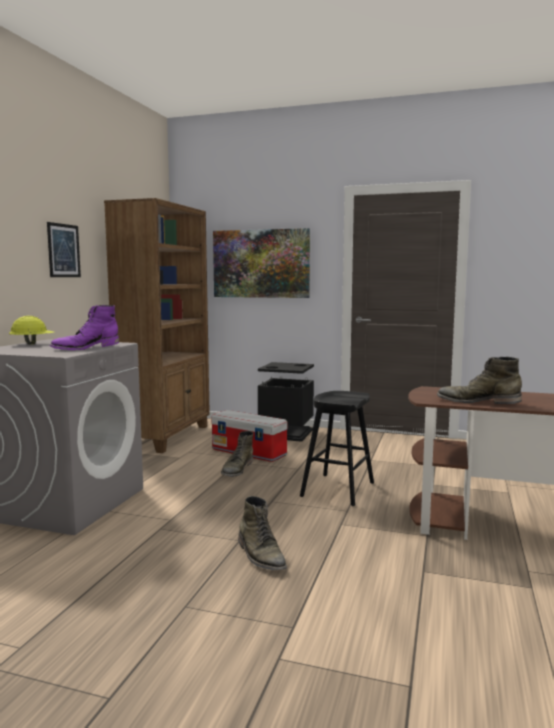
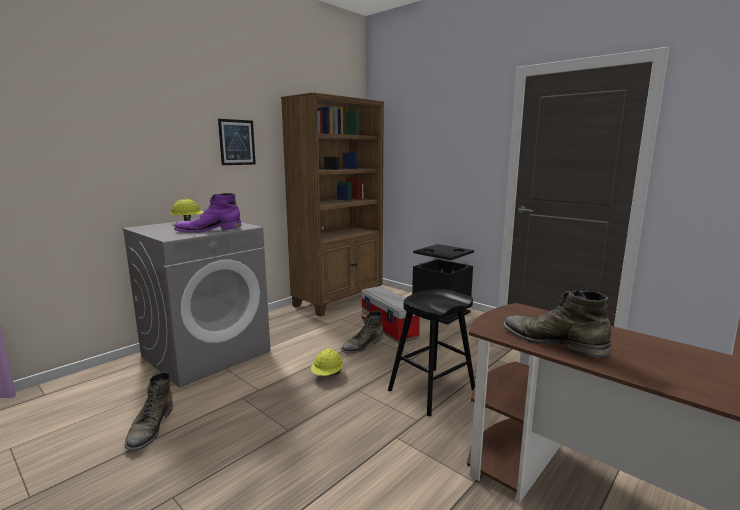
camera: 25 degrees right, 5 degrees up
picture [213,228,310,298] -> none
green boot [238,496,287,570] -> green boot moved to [124,372,173,451]
none -> yellow hard hat [311,349,343,376]

